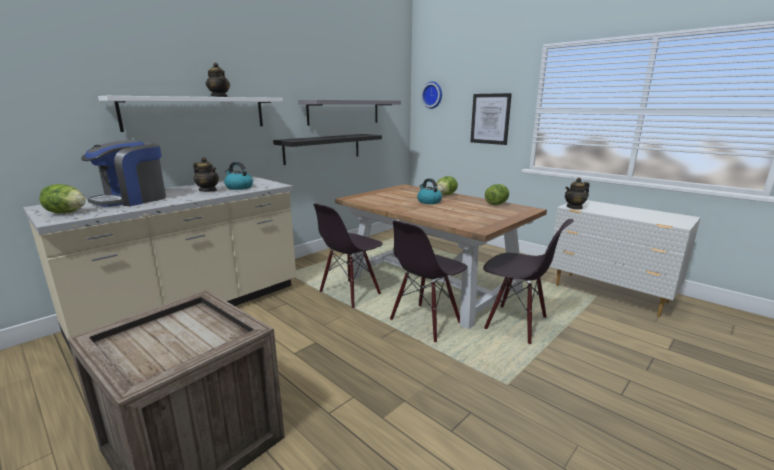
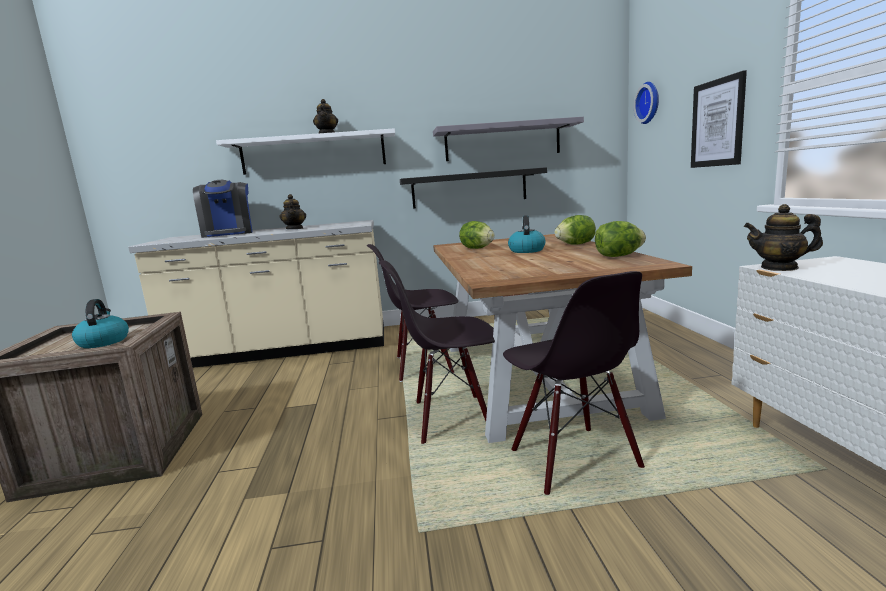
camera: 40 degrees right, 5 degrees down
lettuce [39,184,86,213] -> lettuce moved to [459,221,495,249]
coffee machine [81,140,166,207] -> coffee machine turned 90 degrees counterclockwise [193,180,253,238]
kettle [224,162,253,190] -> kettle moved to [72,299,129,348]

